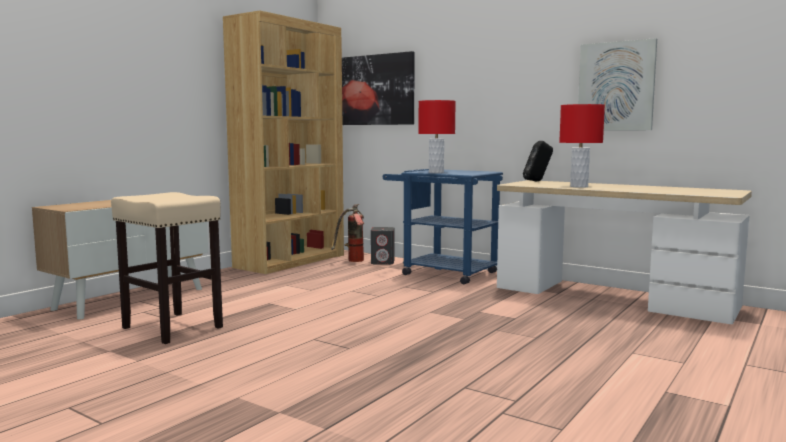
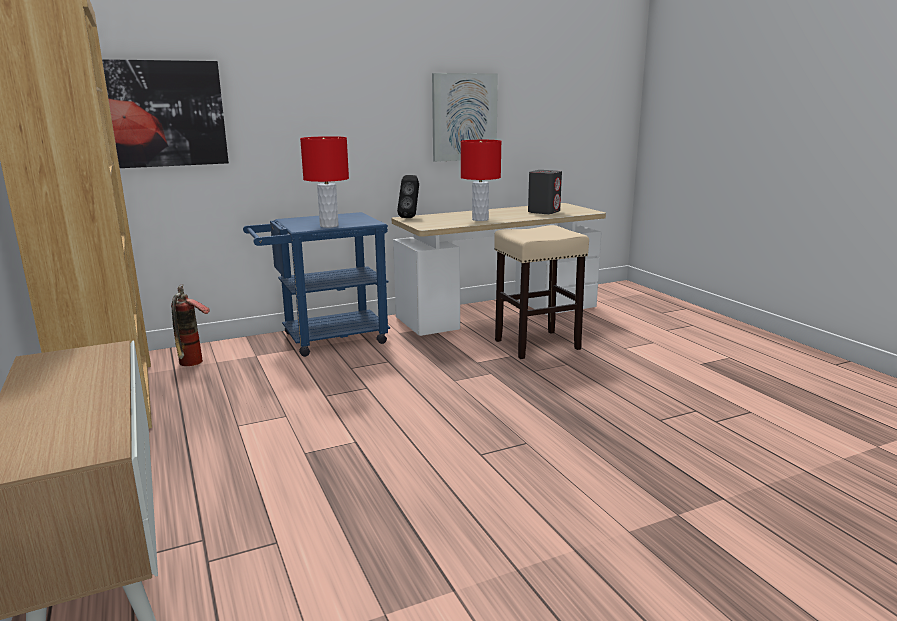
camera: 60 degrees left, 10 degrees up
beige stool [111,192,223,344] -> beige stool moved to [494,225,589,359]
grey speaker [371,227,394,265] -> grey speaker moved to [528,170,562,214]

